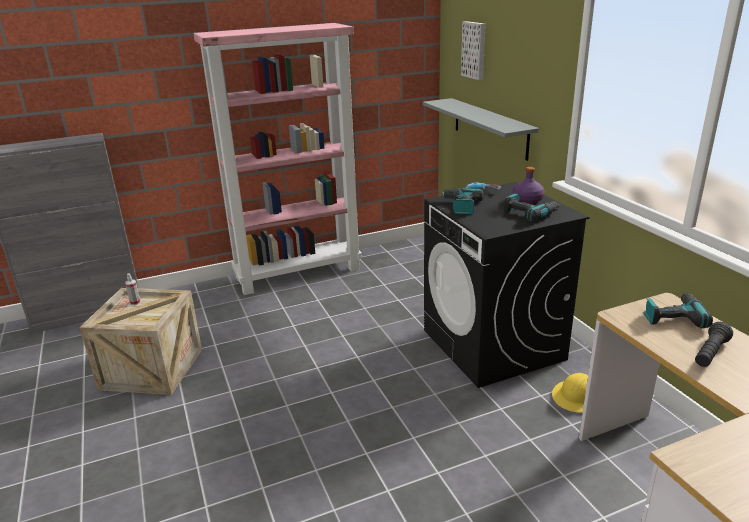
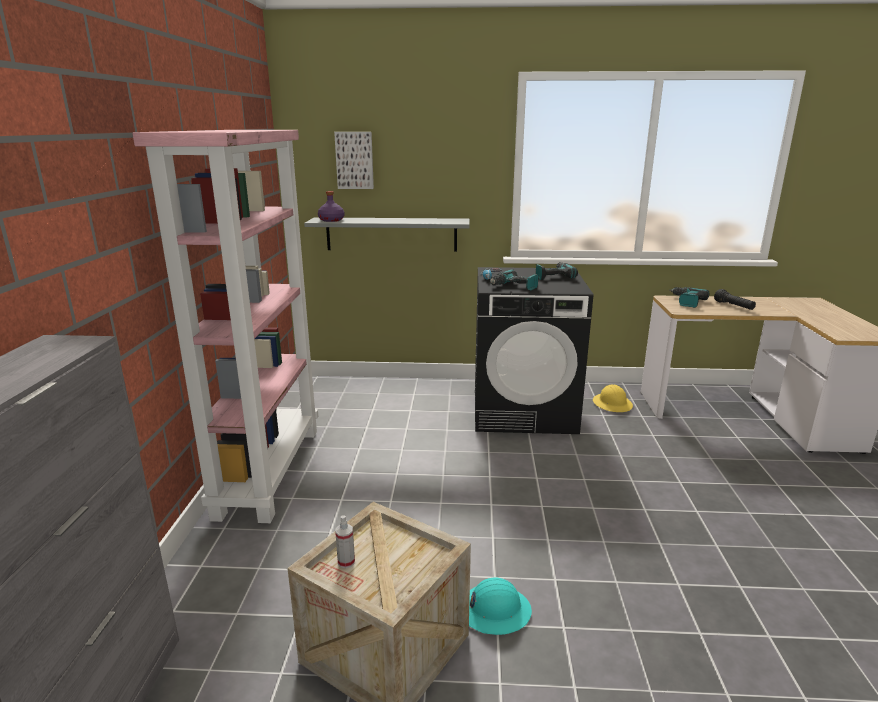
camera: 65 degrees left, 5 degrees down
purple bottle [512,167,545,204] -> purple bottle moved to [318,191,344,222]
none -> turquoise hard hat [469,577,532,635]

